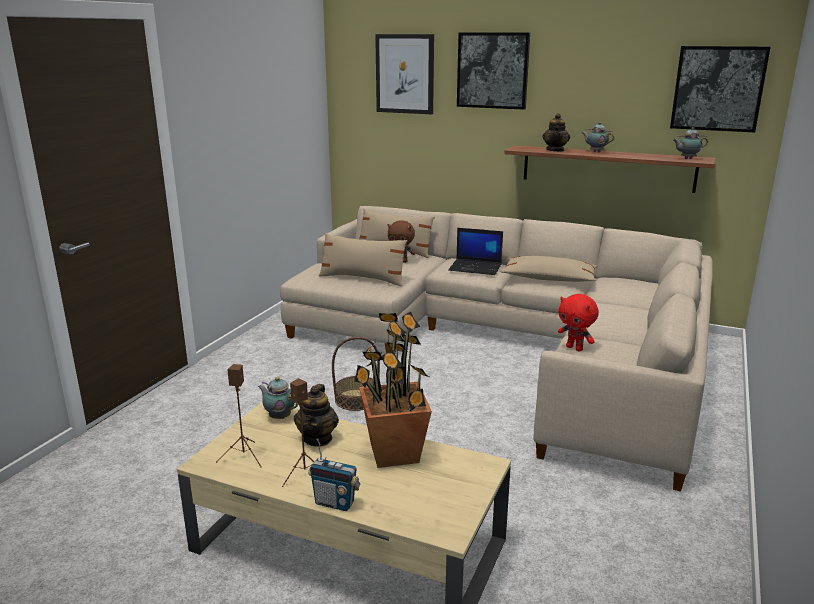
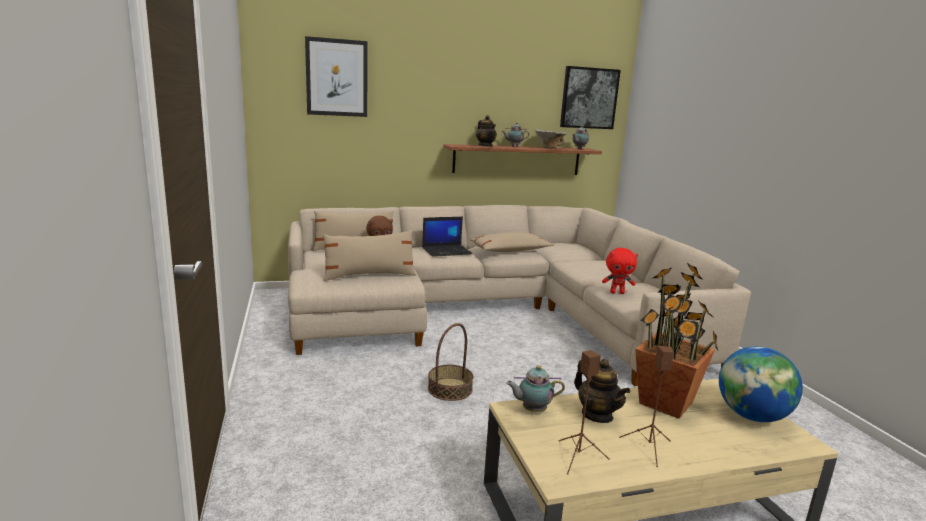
camera: 40 degrees left, 5 degrees down
radio [308,439,360,511] -> none
picture [457,32,530,110] -> none
none -> bowl [534,129,567,149]
none -> globe [719,346,803,422]

